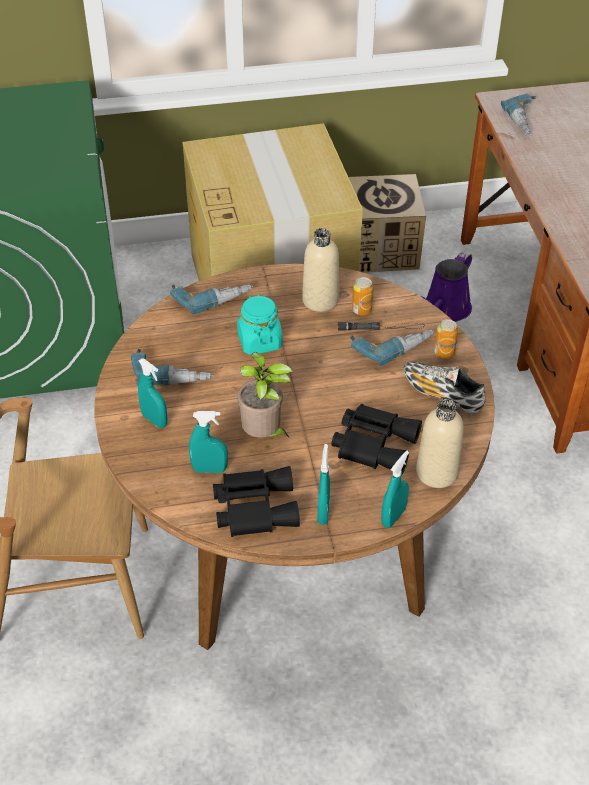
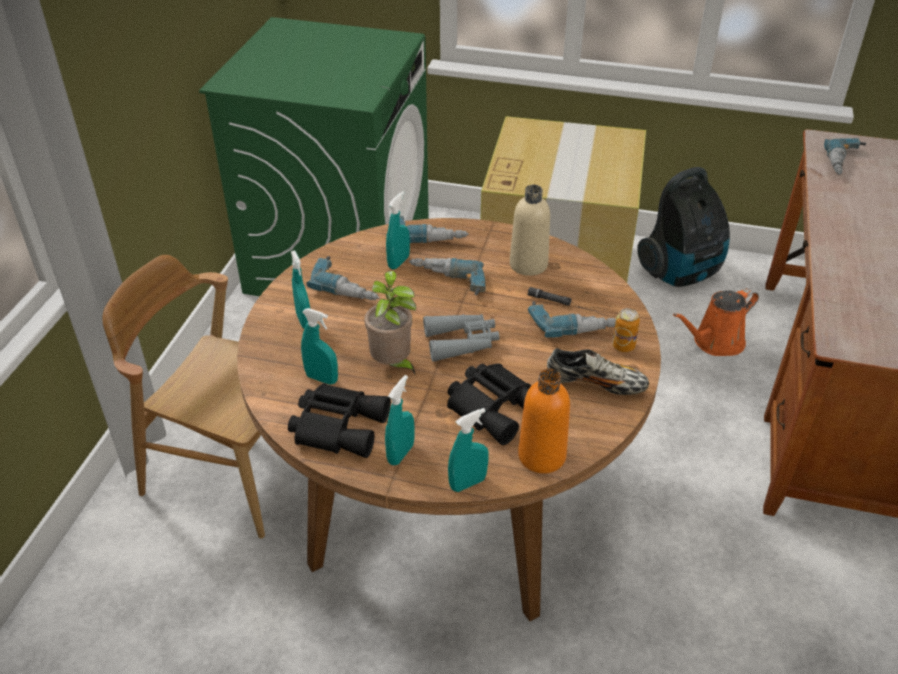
camera: 25 degrees right, 5 degrees down
turquoise jar [237,295,282,355] -> power drill [409,258,486,295]
cardboard box [348,174,426,273] -> vacuum cleaner [637,167,730,287]
can [352,277,373,315] -> none
shoe [403,362,486,414] -> shoe turned 135 degrees clockwise [547,348,649,395]
beige bottle [416,399,464,488] -> orange bottle [518,369,570,474]
purple watering can [421,252,472,322] -> orange watering can [673,288,759,356]
none -> turquoise spray bottle [386,191,410,270]
none -> grey binoculars [423,314,500,362]

